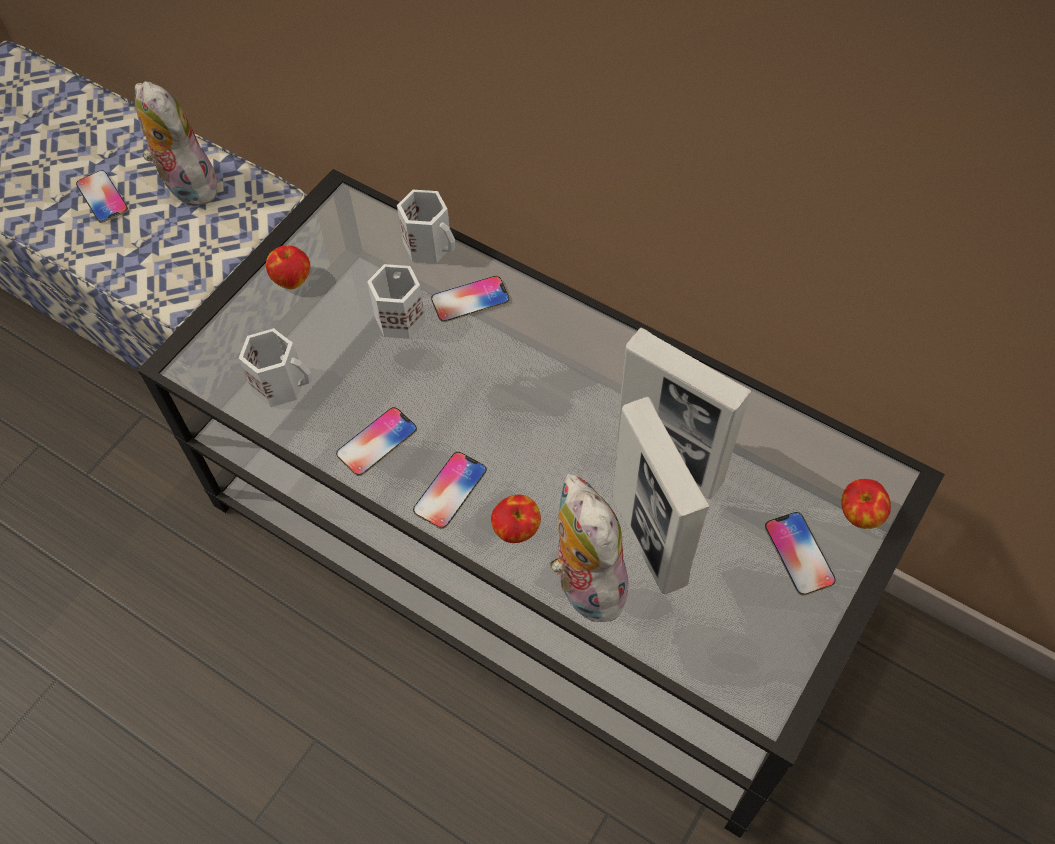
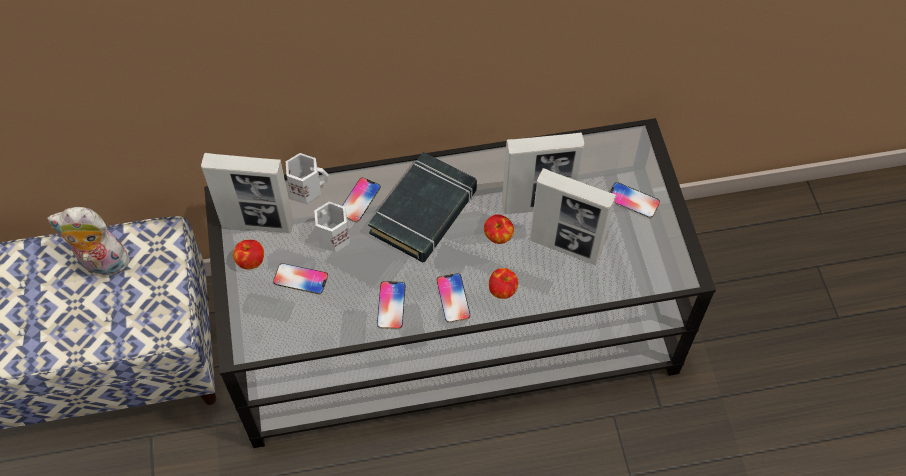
camera: 45 degrees left, 0 degrees up
phone [76,170,128,223] -> phone moved to [273,263,328,294]
white mug [239,328,312,407] -> none
plush toy [550,473,630,622] -> none
apple [842,479,891,529] -> apple moved to [484,214,514,244]
none -> picture frame [201,153,294,233]
none -> black book [368,152,477,262]

